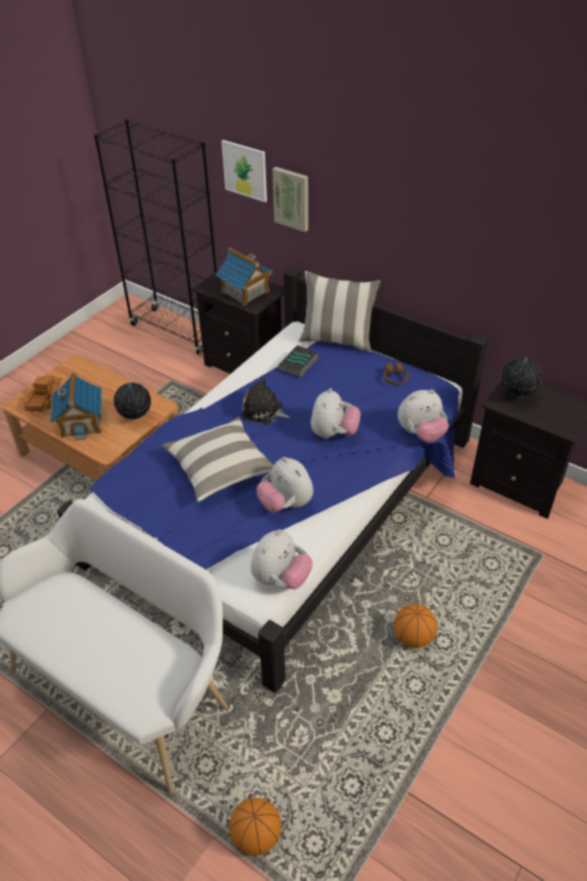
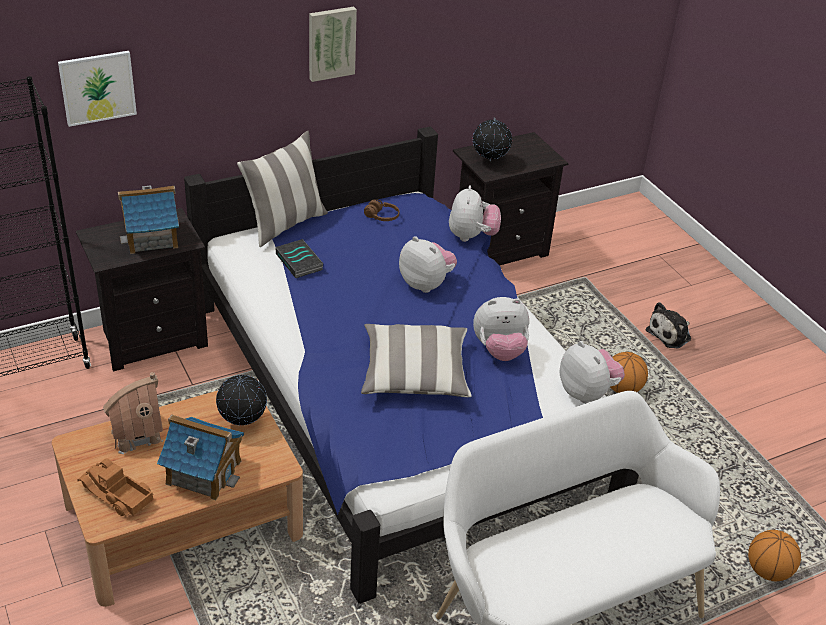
camera: 65 degrees left, 5 degrees down
plush toy [241,377,290,425] -> plush toy moved to [646,302,691,349]
picture [272,167,308,232] -> picture moved to [309,7,357,82]
none -> toy house [103,372,163,454]

